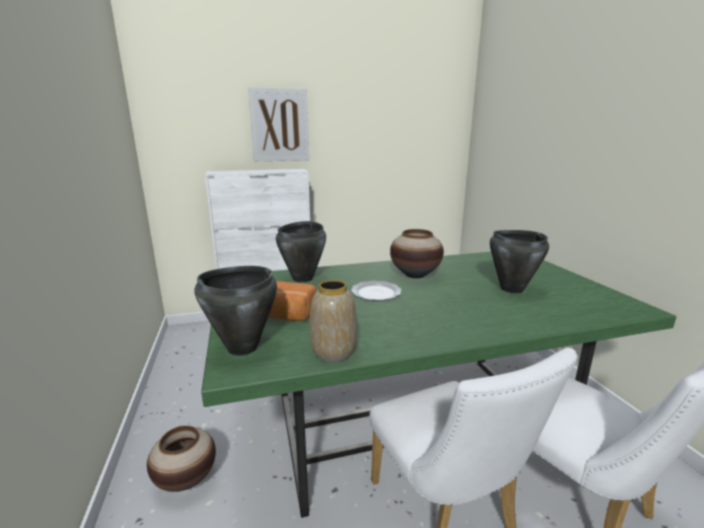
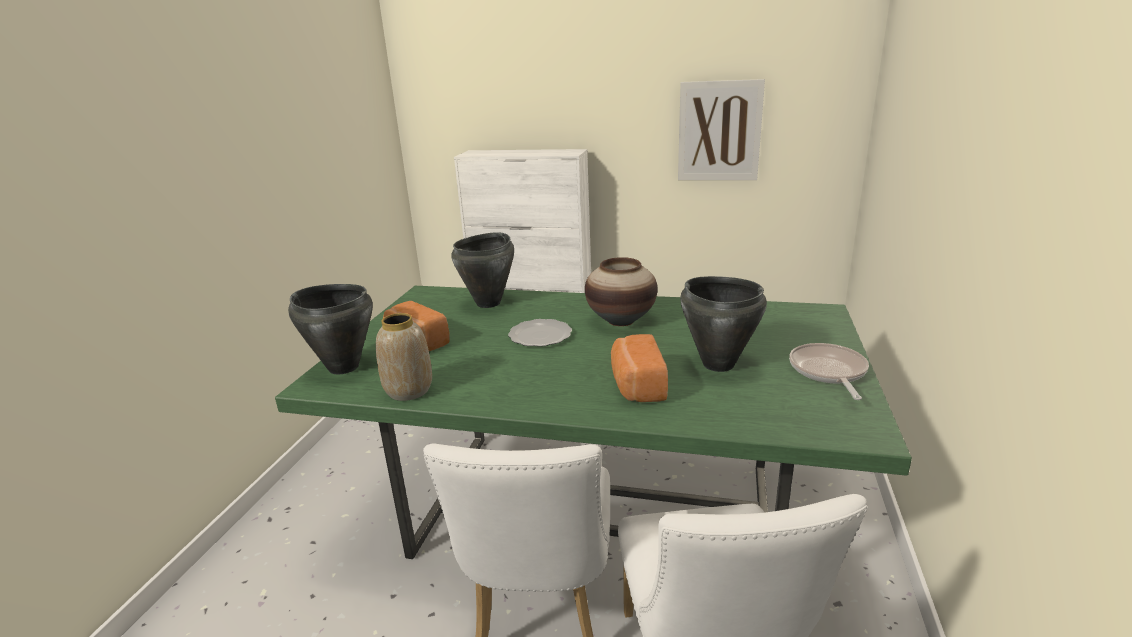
camera: 30 degrees right, 5 degrees up
vase [147,426,216,492] -> none
picture [248,87,309,161] -> picture moved to [678,79,765,180]
none -> bread [611,334,668,402]
none -> frying pan [789,343,869,400]

